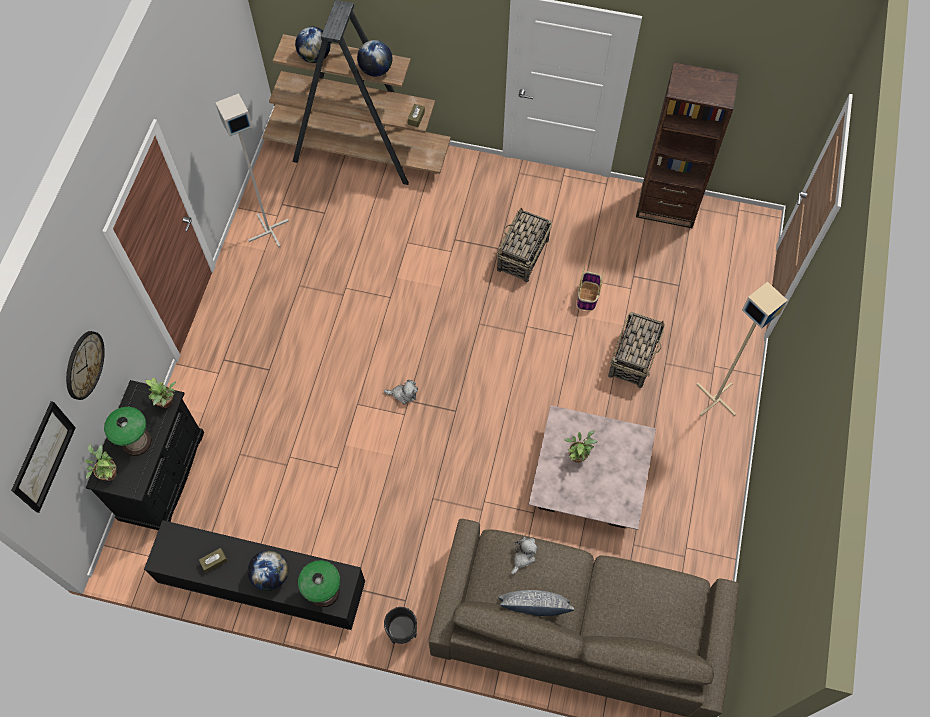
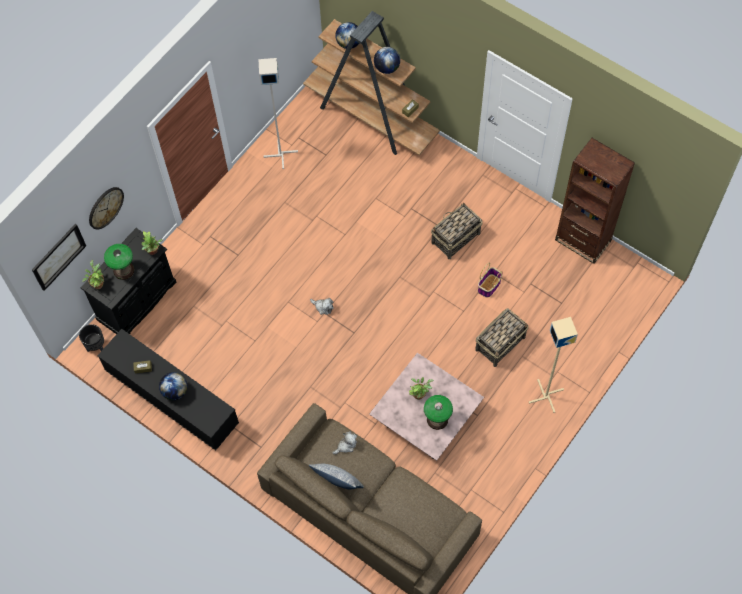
camera: 25 degrees right, 0 degrees up
table lamp [298,560,340,607] -> table lamp moved to [424,395,453,430]
black planter [384,607,417,644] -> black planter moved to [79,324,104,352]

